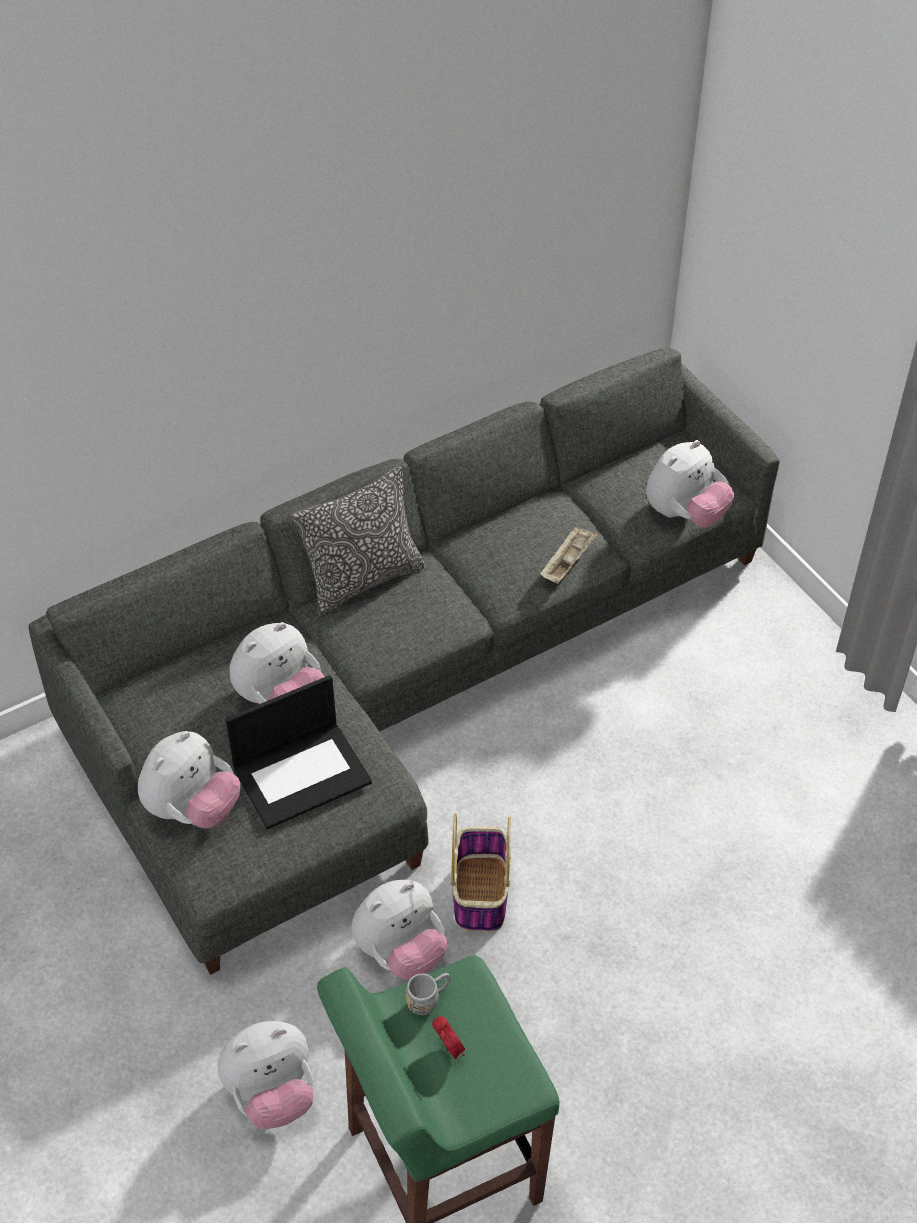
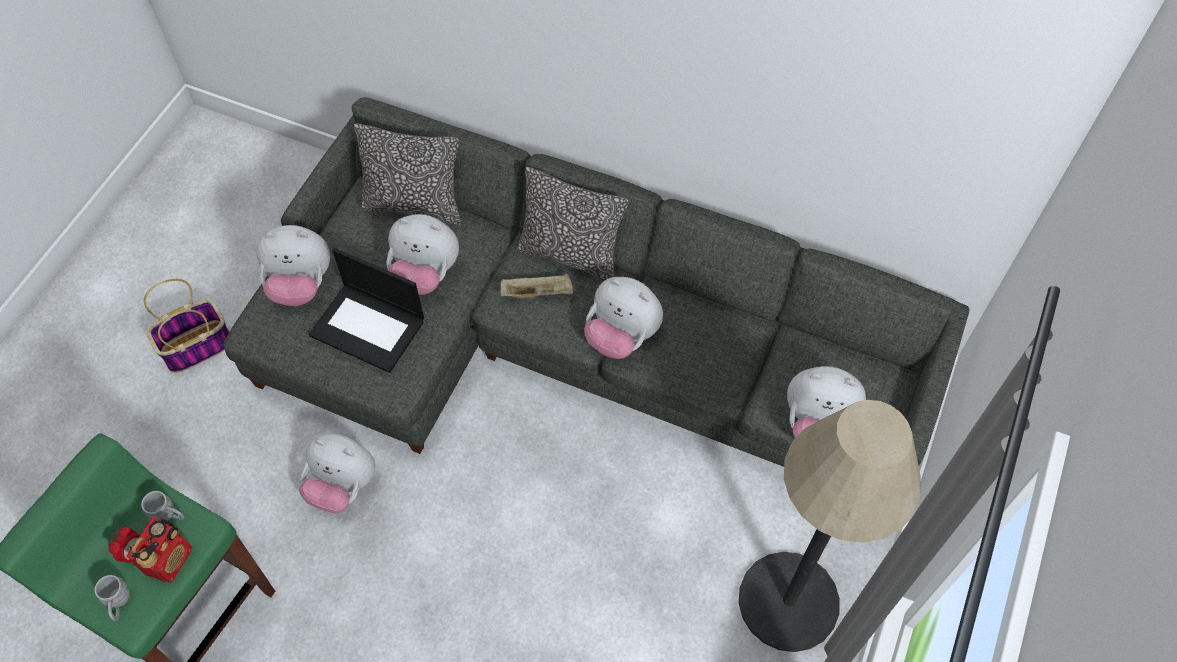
camera: 55 degrees right, 10 degrees up
plush toy [218,1021,314,1129] -> plush toy moved to [584,277,663,359]
basket [451,813,511,932] -> basket moved to [144,279,229,373]
beige tray [540,525,598,584] -> beige tray moved to [500,274,573,299]
none -> grey mug [94,575,130,621]
none -> radio [127,517,192,583]
none -> pillow [354,123,461,225]
none -> floor lamp [739,400,921,652]

